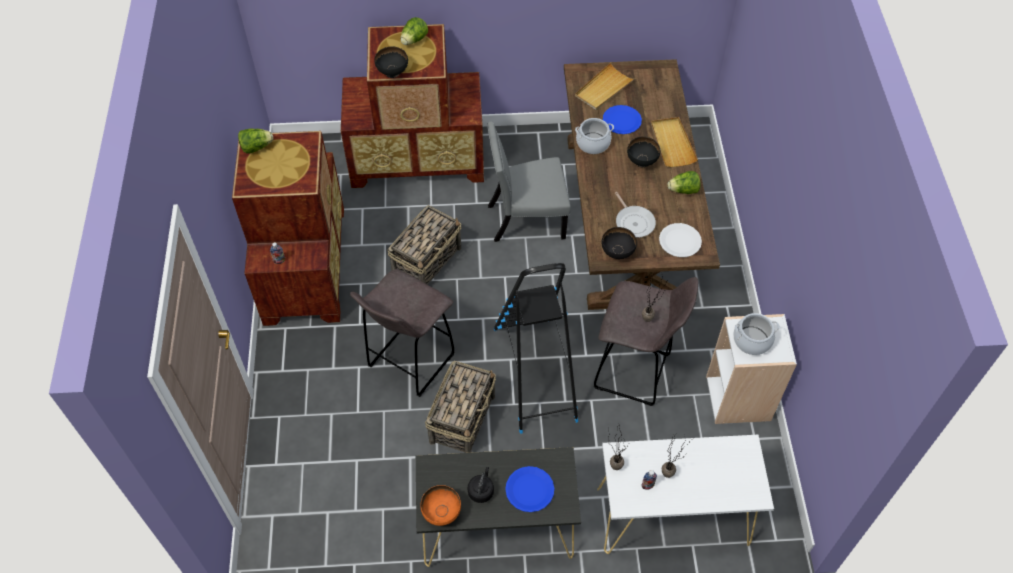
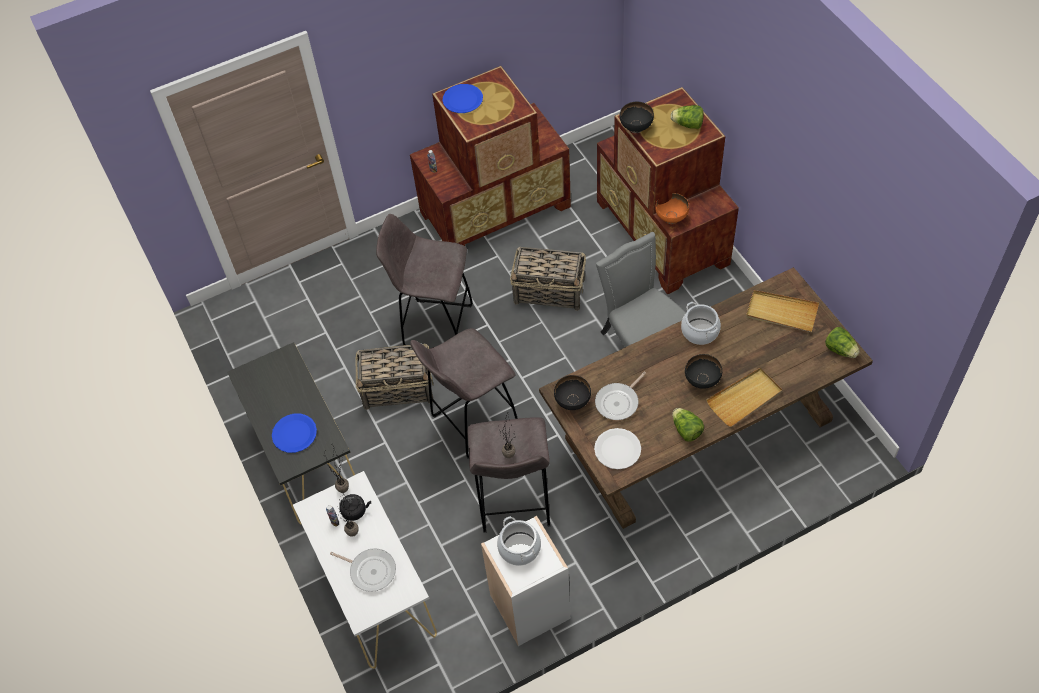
camera: 70 degrees right, 0 degrees up
lettuce [238,128,273,153] -> lettuce moved to [825,327,860,358]
orange bowl [421,485,461,526] -> orange bowl moved to [655,193,689,224]
black kettle [467,467,494,503] -> black kettle moved to [339,494,371,521]
black step ladder [494,263,578,434] -> grey stool [410,328,518,459]
blue plate [603,105,642,134] -> blue plate moved to [443,84,483,113]
none -> frying pan [330,548,396,592]

